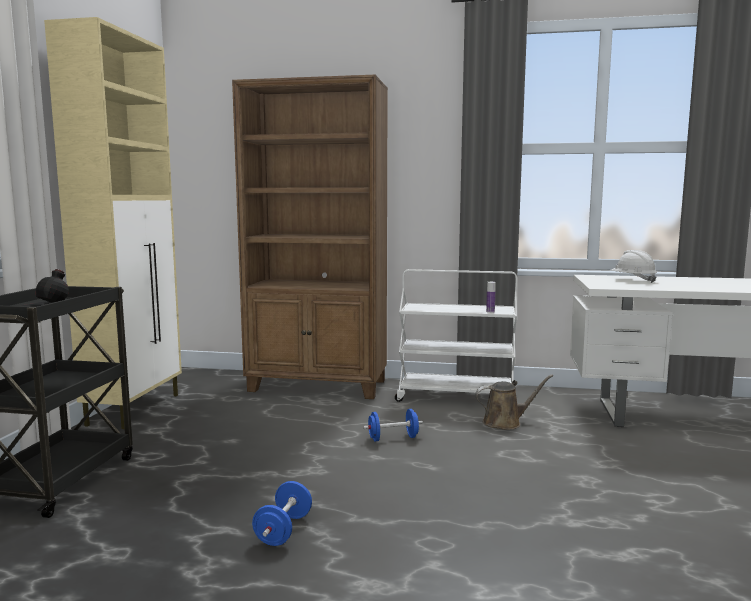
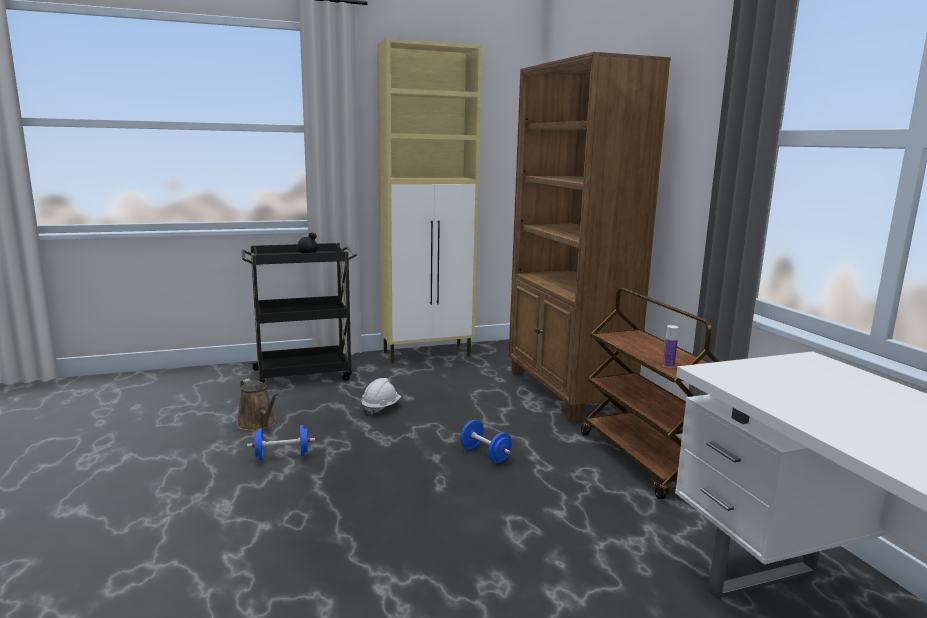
camera: 60 degrees right, 5 degrees up
white cart [395,269,517,402] -> brown cart [581,288,720,500]
brown watering can [475,375,553,430] -> brown watering can moved to [237,379,279,431]
white hard hat [610,250,657,283] -> white hard hat moved to [361,378,401,415]

